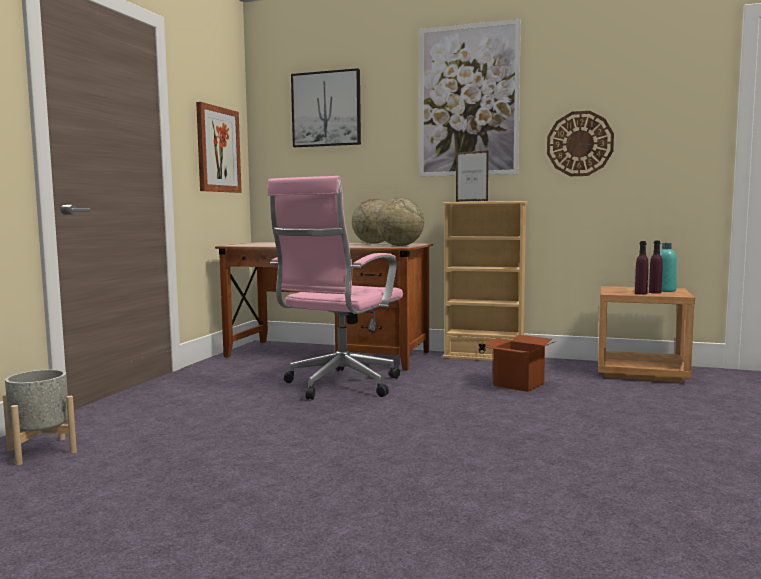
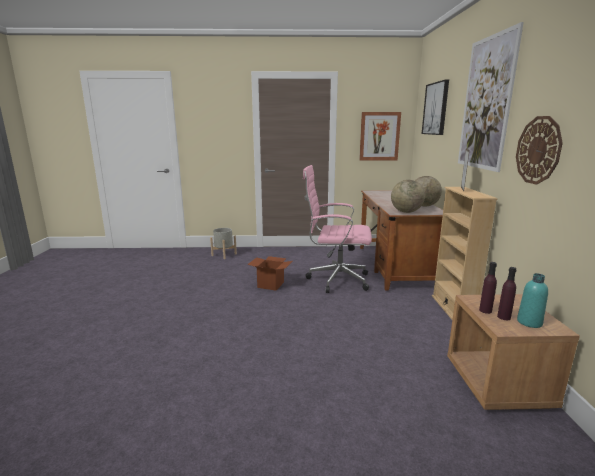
camera: 70 degrees right, 10 degrees up
cardboard box [482,335,556,392] -> cardboard box moved to [247,256,292,291]

